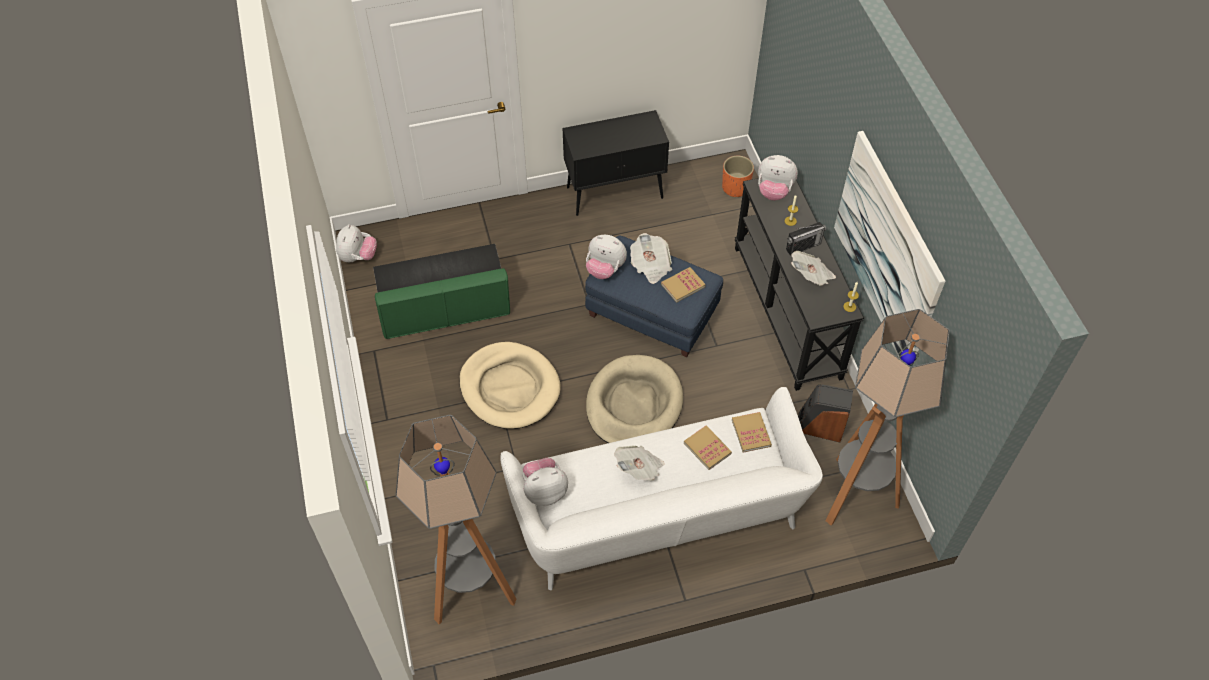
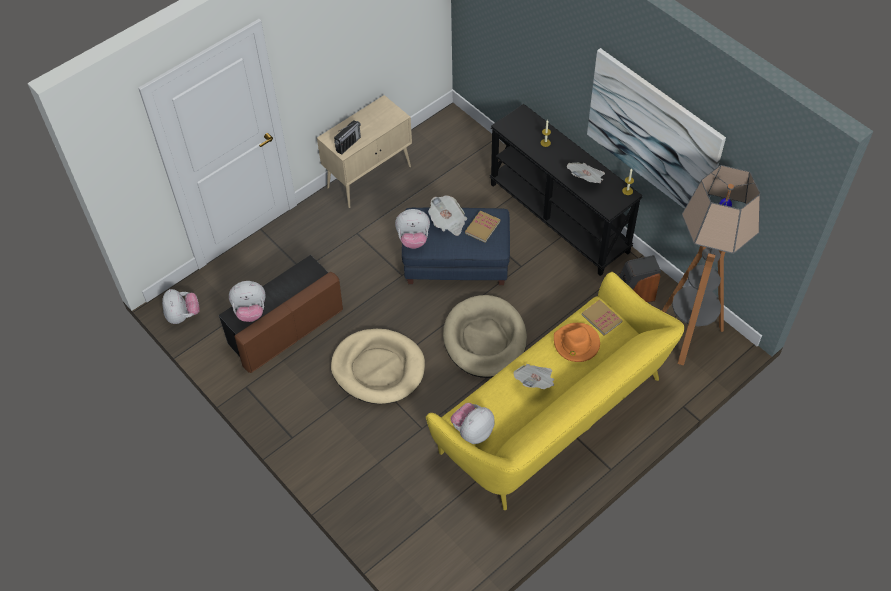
camera: 25 degrees left, 0 degrees up
green ottoman [373,244,510,339] -> brown ottoman [219,255,343,373]
floor lamp [396,415,516,624] -> none
white sofa [500,387,823,590] -> yellow sofa [426,272,684,510]
black cabinet [563,110,669,216] -> beige cabinet [317,95,412,208]
book [684,425,732,470] -> orange hat [554,323,600,362]
orange planter [722,156,754,198] -> none
plush toy [758,155,798,201] -> plush toy moved to [229,281,266,322]
radio [786,222,826,256] -> radio moved to [334,120,361,155]

